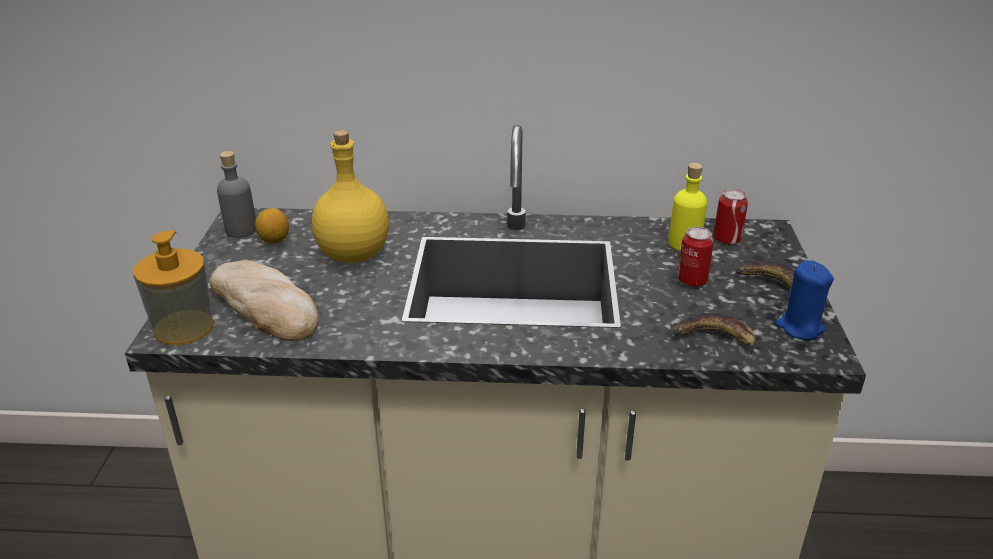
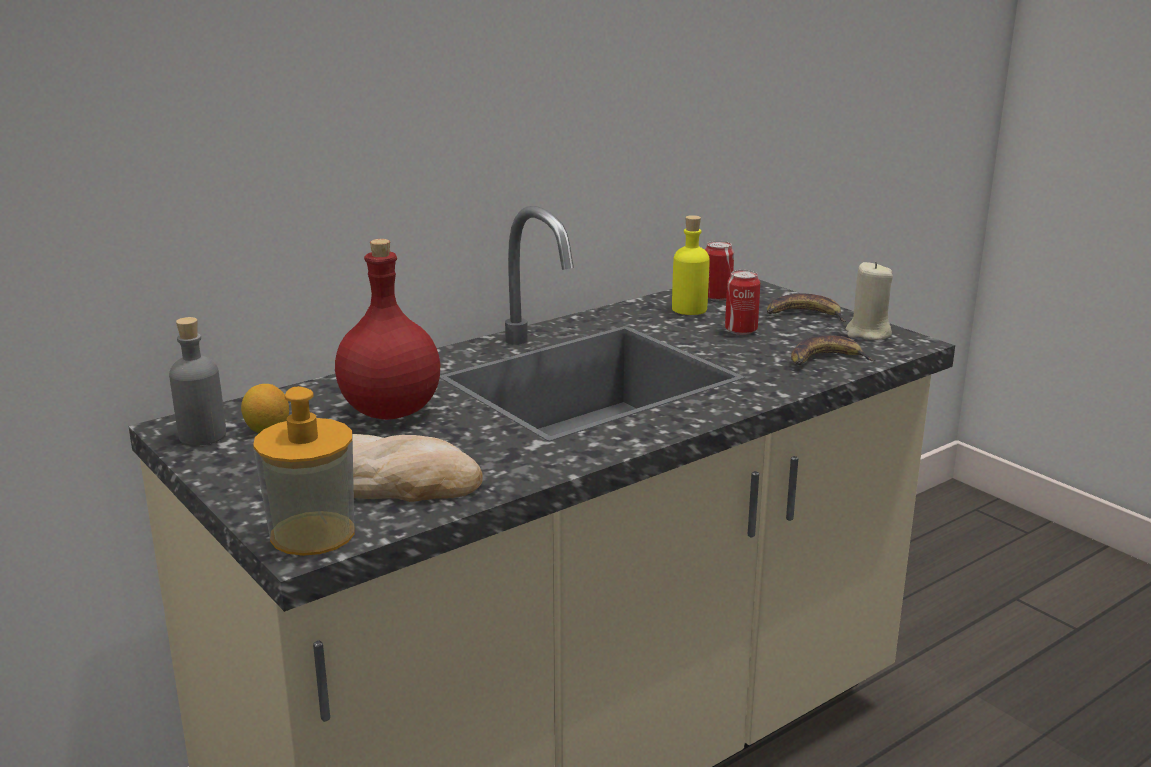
camera: 40 degrees left, 10 degrees down
yellow bottle [312,130,389,263] -> red bottle [335,239,440,420]
blue candle [775,260,834,340] -> beige candle [845,261,893,340]

